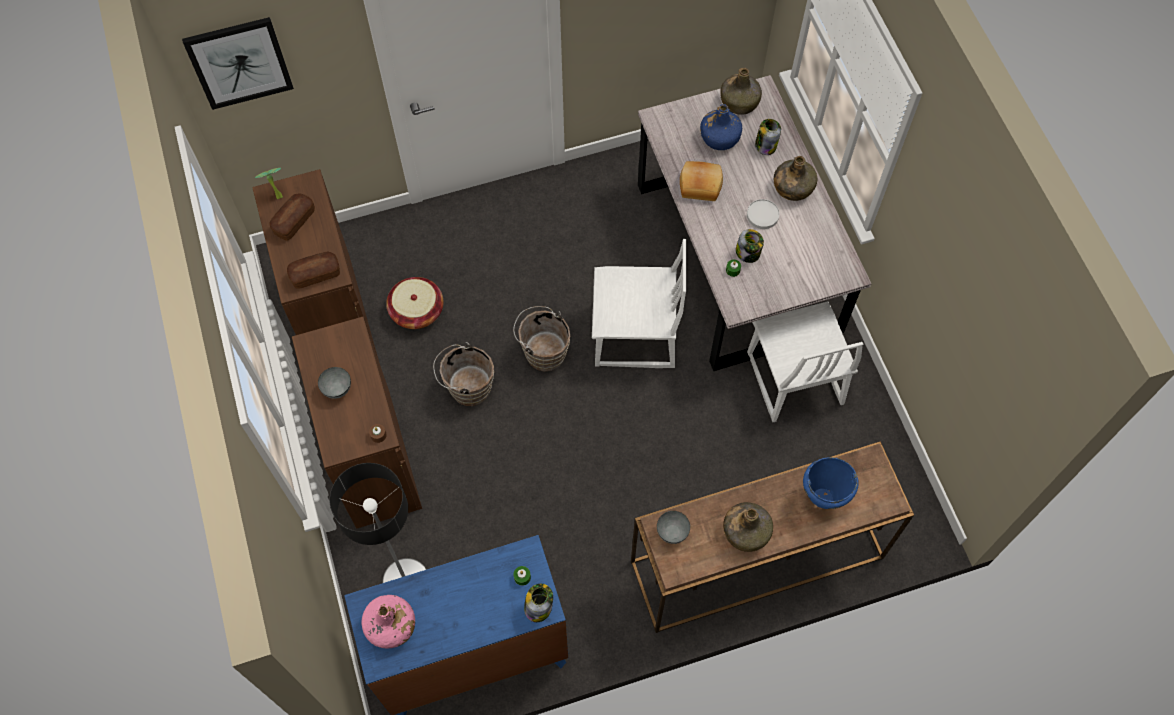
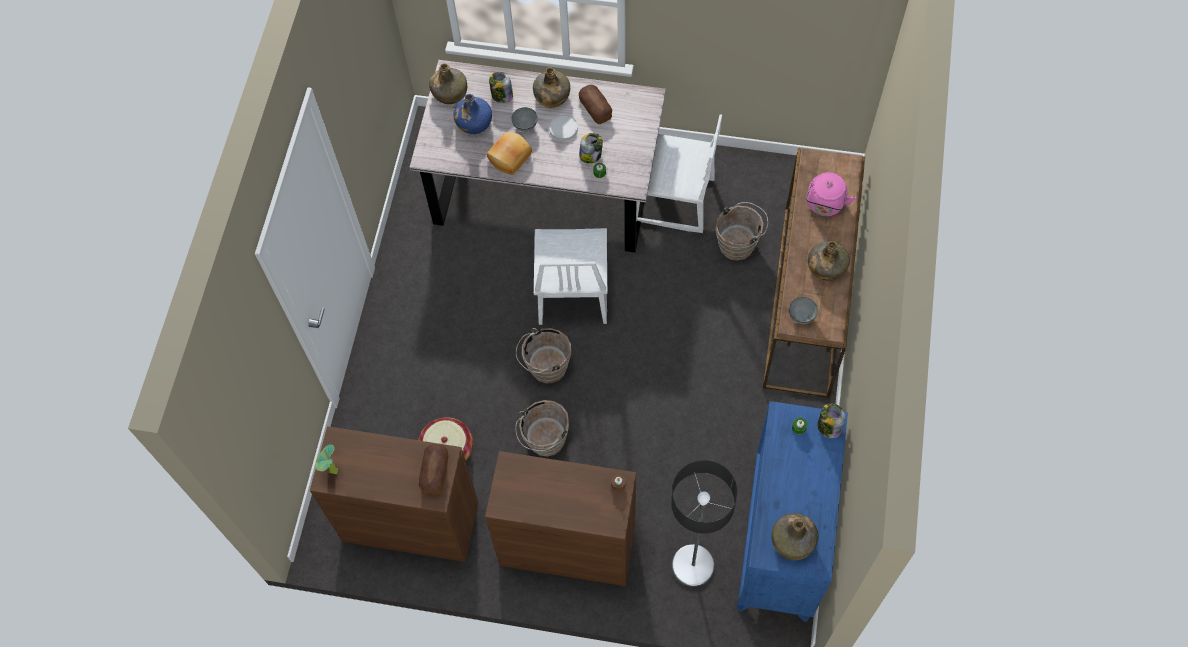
camera: 60 degrees left, 0 degrees up
picture [182,17,294,110] -> none
bread [269,193,315,241] -> bread moved to [578,85,612,124]
grey bowl [318,367,351,399] -> grey bowl moved to [512,107,537,132]
pink bottle [361,595,415,649] -> green bottle [771,513,818,560]
white chair [592,239,686,368] -> white chair turned 150 degrees clockwise [534,228,607,325]
blue cooking pot [803,457,859,509] -> pink kettle [806,172,856,216]
none -> brown bucket [716,202,768,261]

